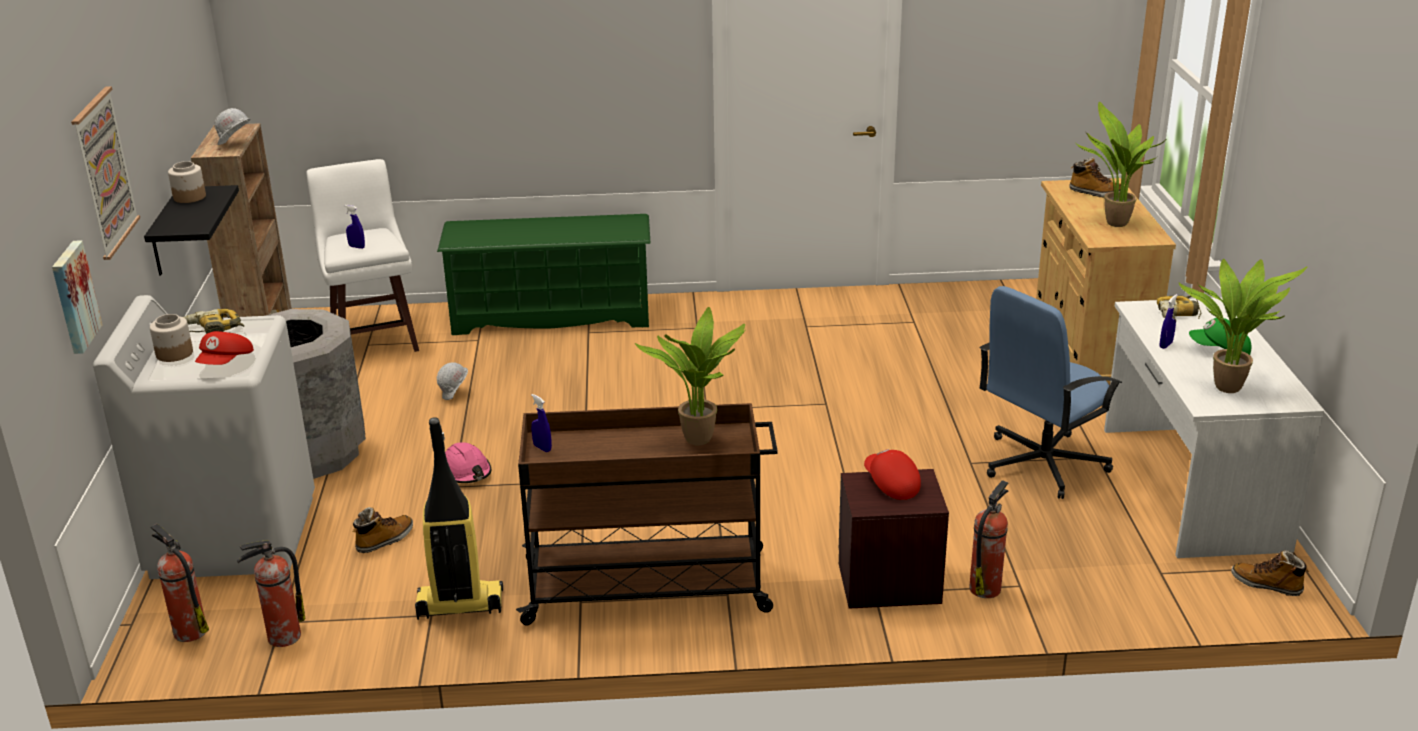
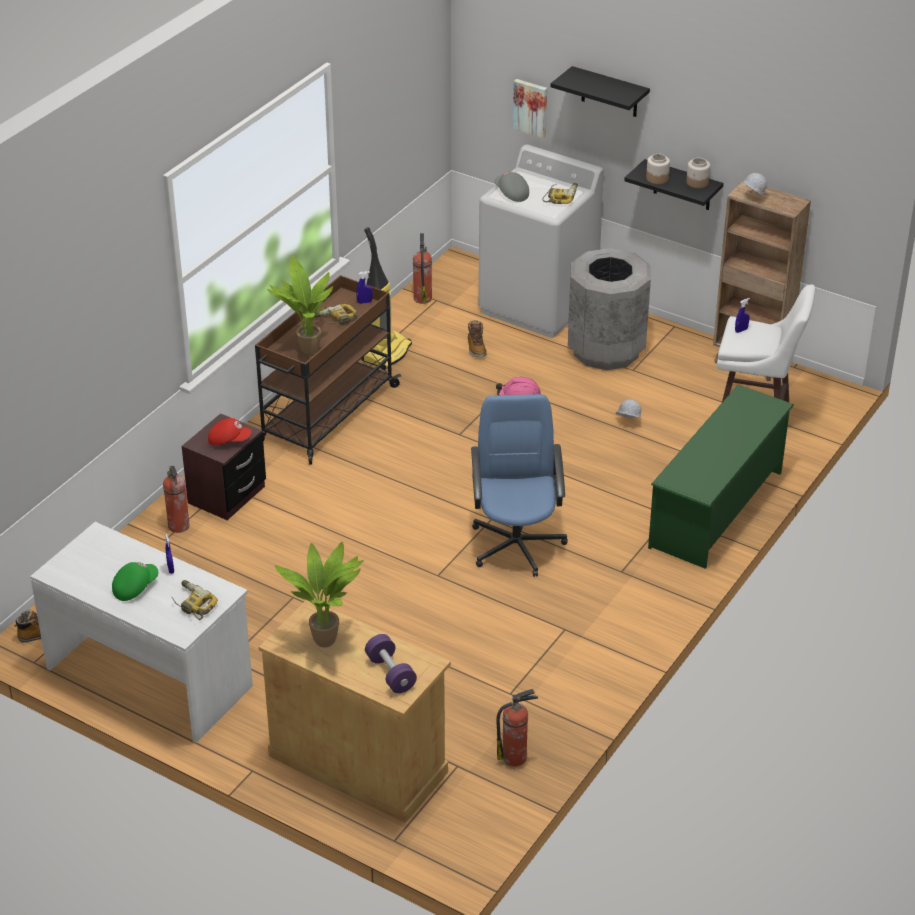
camera: 125 degrees right, 10 degrees up
picture [71,86,140,260] -> black shelf [551,66,650,117]
jar [150,314,193,362] -> jar moved to [646,154,670,184]
fire extinguisher [151,524,209,642] -> fire extinguisher moved to [496,689,538,767]
red cap [195,331,254,365] -> grey cap [494,172,529,202]
blue office chair [980,286,1122,499] -> blue office chair moved to [471,394,568,577]
boot [1069,157,1121,197] -> purple dumbbell [365,634,417,693]
potted plant [1179,259,1308,393] -> none
none -> power drill [315,304,361,326]

